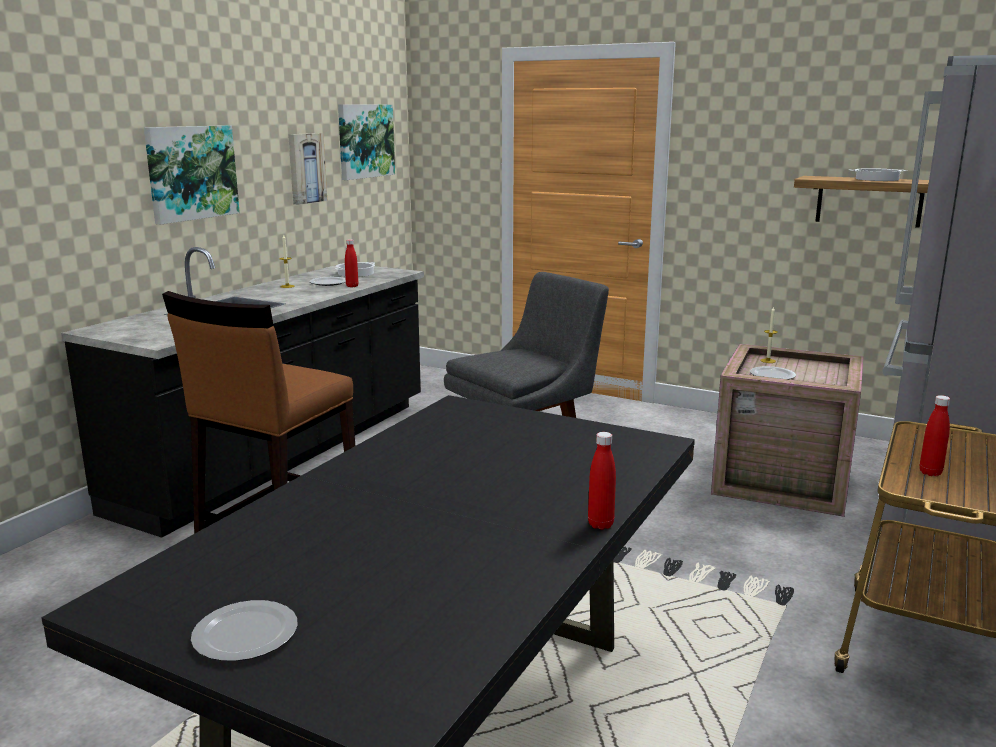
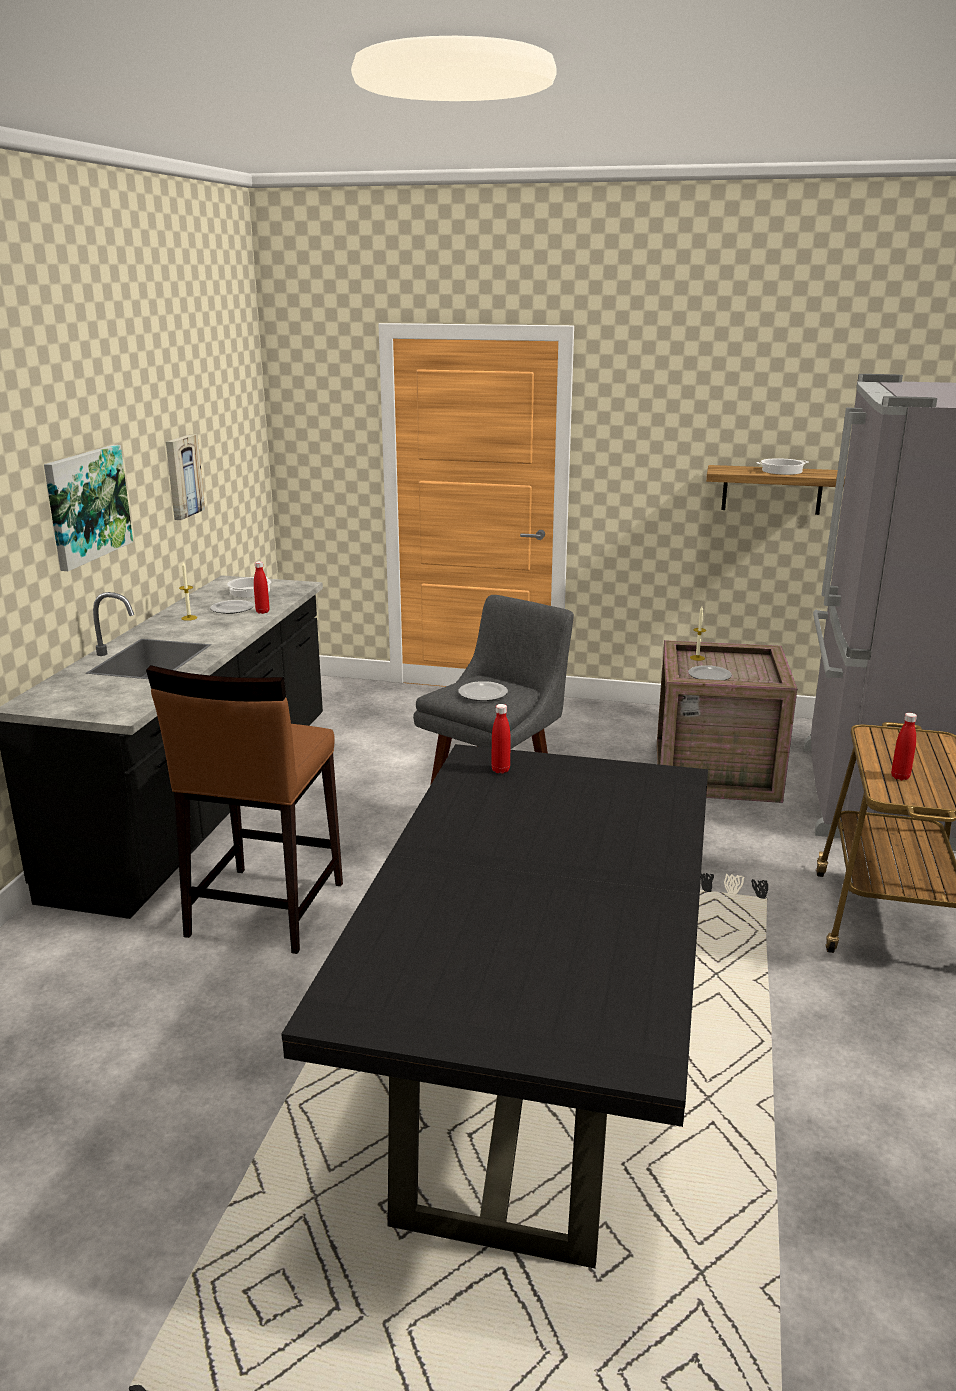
camera: 15 degrees left, 5 degrees up
plate [191,600,298,661] -> plate moved to [458,681,508,701]
picture [338,104,395,180] -> none
red bottle [588,432,616,530] -> red bottle moved to [491,704,510,774]

